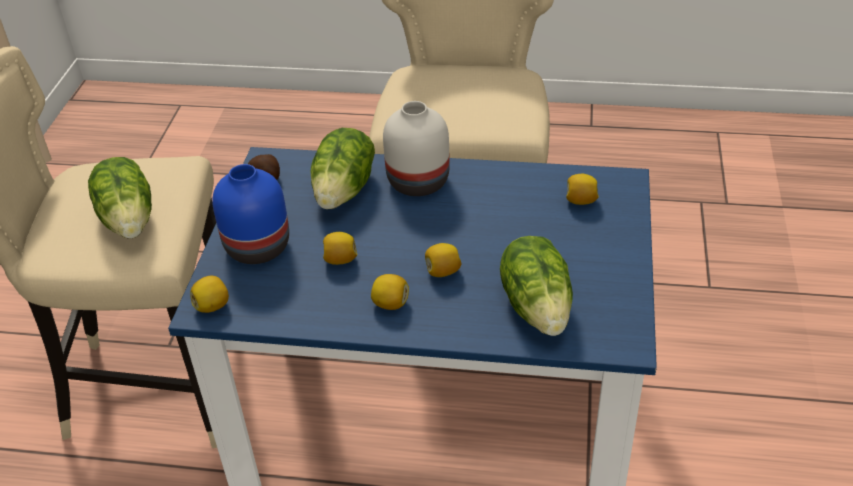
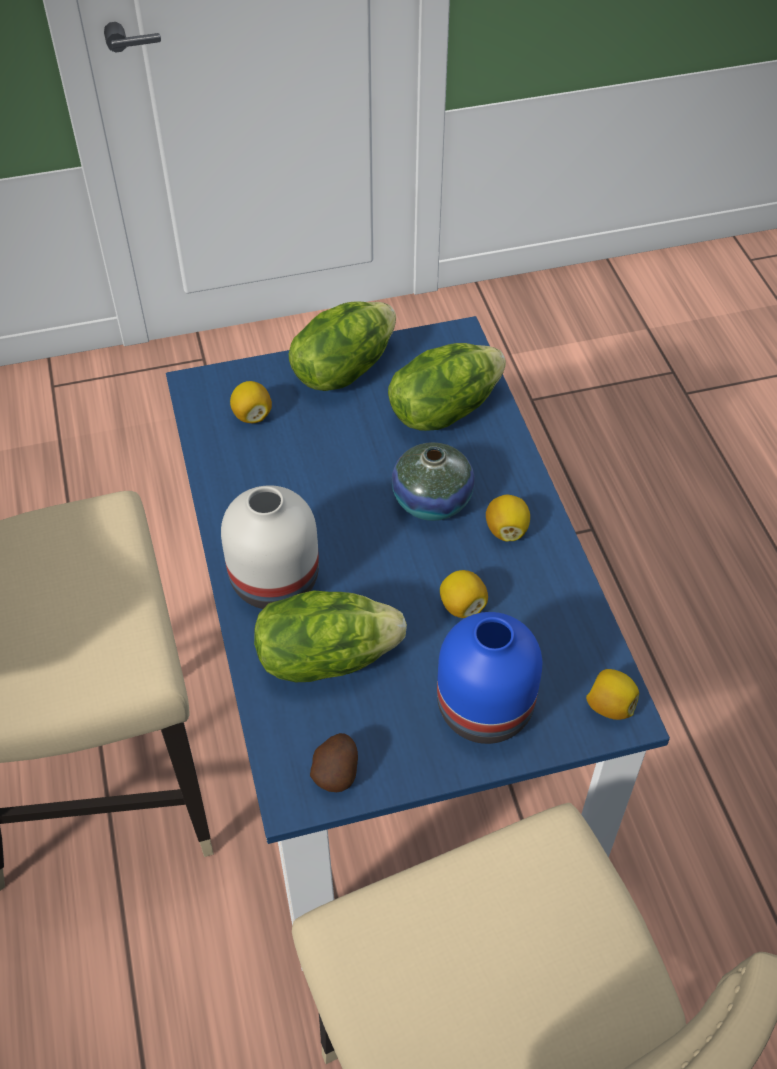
camera: 115 degrees left, 10 degrees up
lettuce [88,157,152,239] -> lettuce moved to [289,301,396,391]
lemon [425,243,462,277] -> vase [392,442,475,521]

